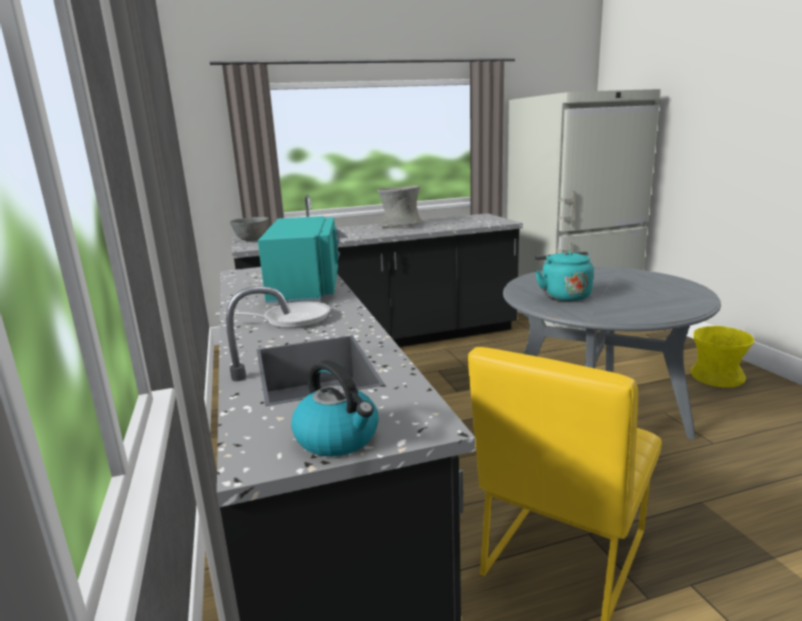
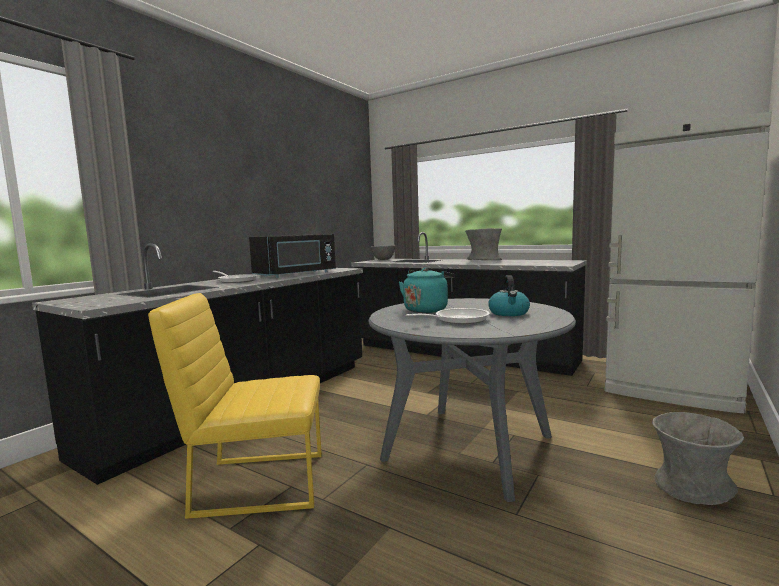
camera: 50 degrees right, 10 degrees down
turquoise microwave [258,216,340,303] -> black microwave [249,234,336,278]
kettle [291,360,379,456] -> kettle moved to [488,275,530,316]
yellow vase [690,326,754,388] -> grey vase [652,412,744,505]
none -> frying pan [406,308,490,324]

